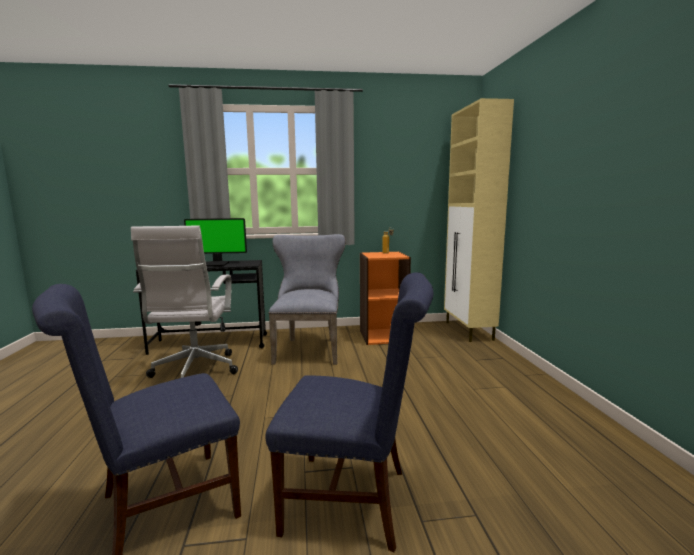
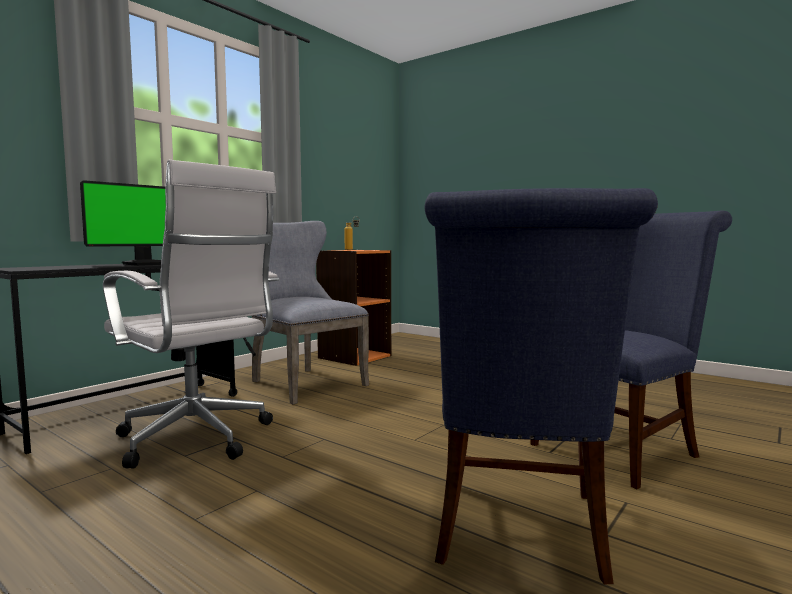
camera: 45 degrees left, 5 degrees down
beige cabinet [444,98,514,342] -> none

